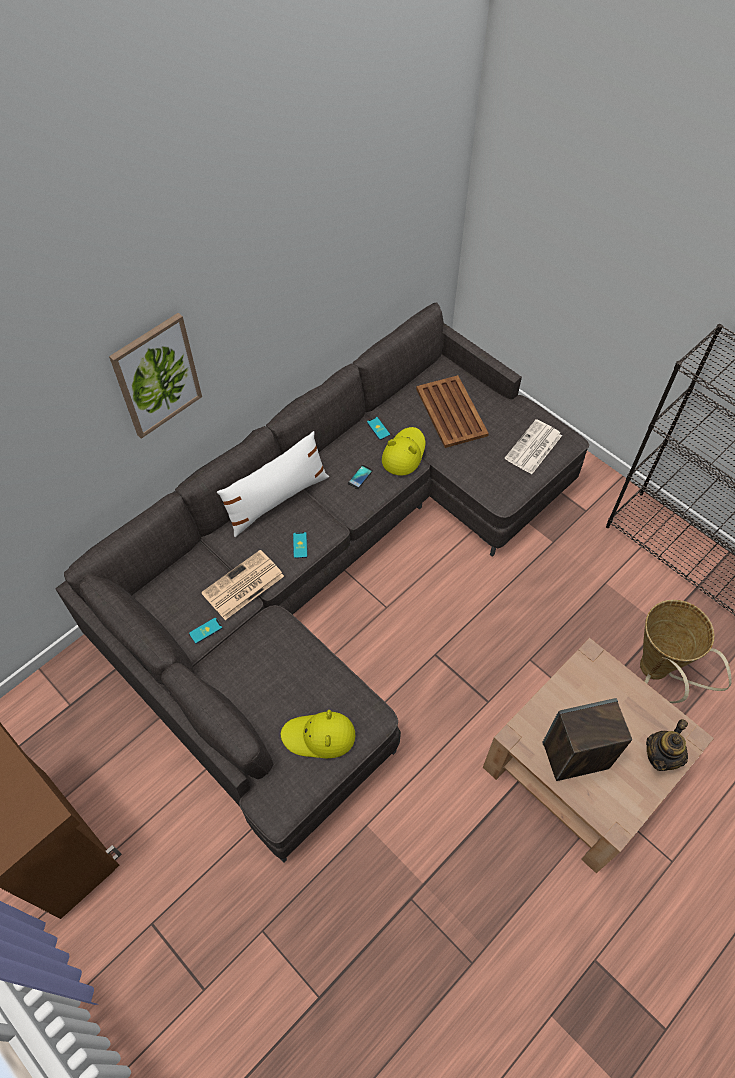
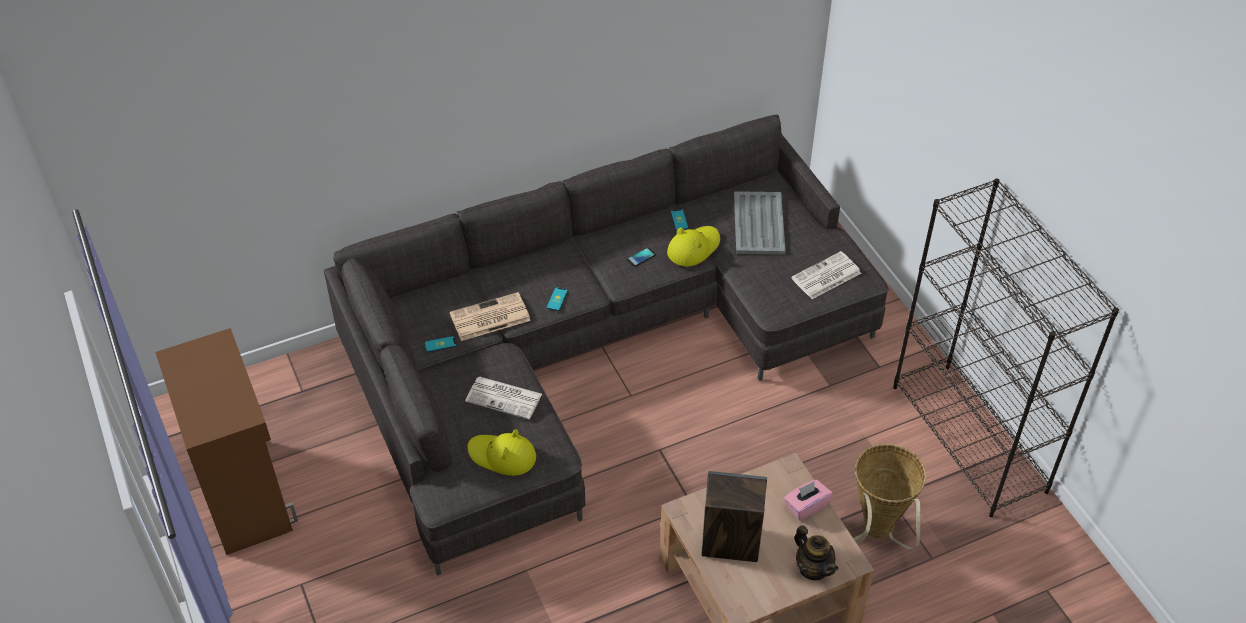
camera: 20 degrees right, 10 degrees down
picture [109,313,202,439] -> none
white pillow [217,431,329,537] -> none
brown tray [416,375,489,448] -> grey tray [734,191,786,255]
teapot [646,719,688,771] -> teapot turned 90 degrees counterclockwise [794,525,838,580]
none -> newspaper [465,377,542,419]
none -> pink tissue box [784,479,832,521]

